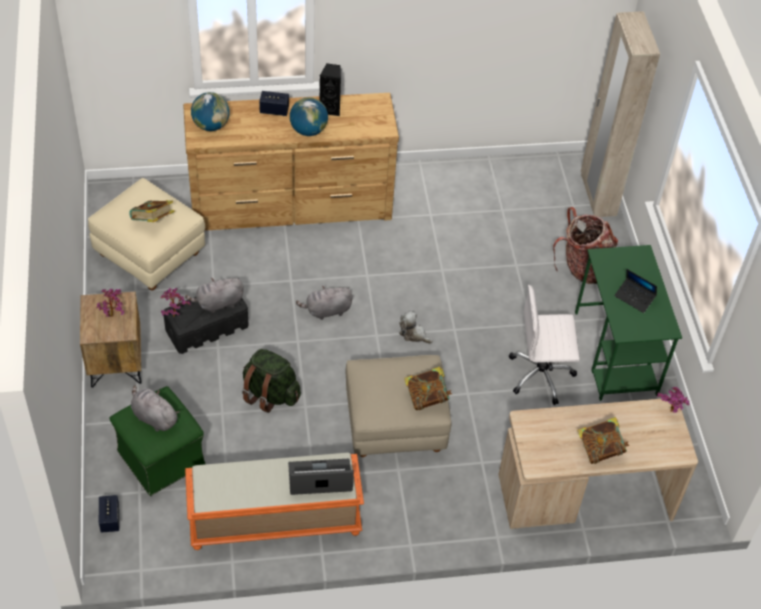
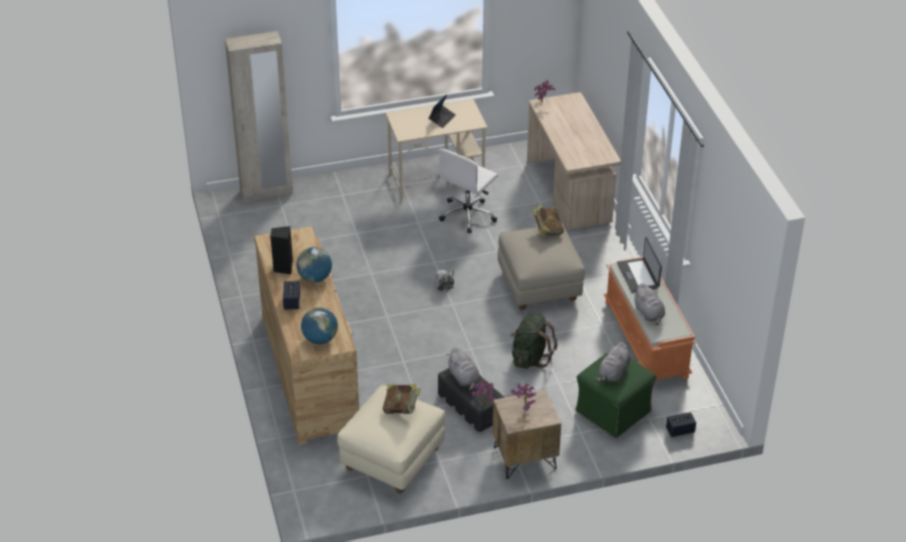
camera: 95 degrees left, 10 degrees down
grey plush toy [296,286,353,320] -> grey plush toy moved to [633,283,665,325]
white office chair [509,285,580,405] -> white office chair turned 45 degrees clockwise [439,149,498,233]
backpack [553,207,618,284] -> none
green desk [575,245,682,401] -> beige desk [386,99,487,201]
book [577,417,630,464] -> none

